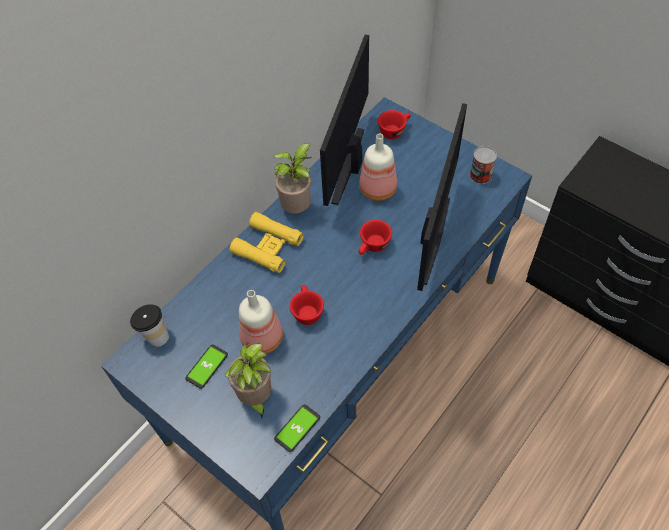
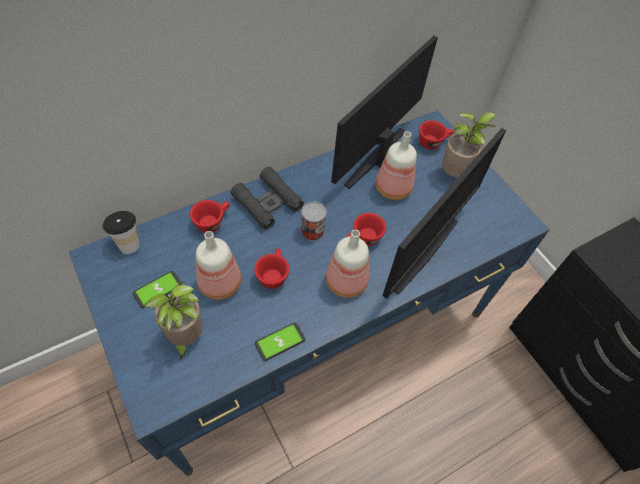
camera: 15 degrees right, 0 degrees up
yellow binoculars [230,212,304,273] -> black binoculars [231,167,304,230]
potted plant [273,143,312,213] -> potted plant moved to [442,112,496,177]
phone [274,404,320,452] -> phone moved to [255,323,305,361]
can [470,146,497,184] -> can moved to [301,202,327,241]
none -> red cup [190,200,229,233]
none -> bottle [326,230,369,298]

